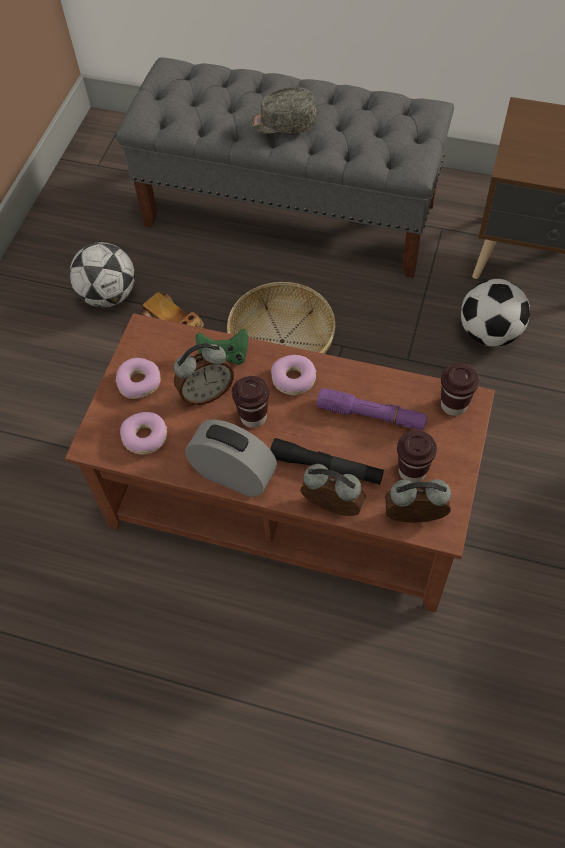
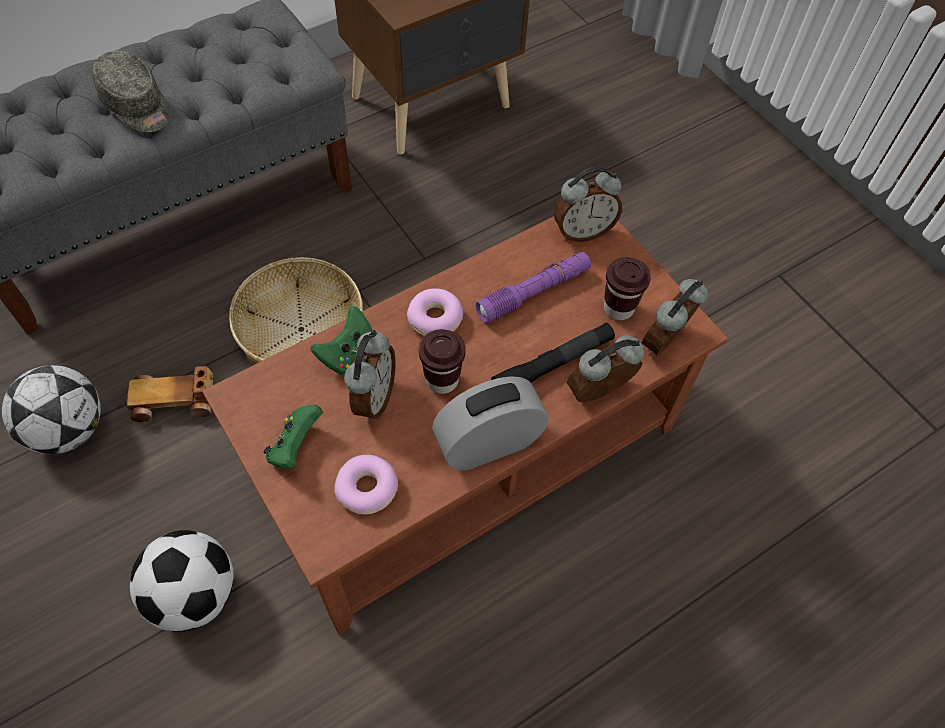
camera: 55 degrees left, 0 degrees up
donut [115,358,160,399] -> green game controller [264,405,323,469]
grey cap [249,87,317,133] -> grey cap turned 90 degrees counterclockwise [92,51,170,132]
brown cup [441,363,479,416] -> alarm clock [554,167,622,242]
football [461,279,530,347] -> football moved to [130,530,234,632]

